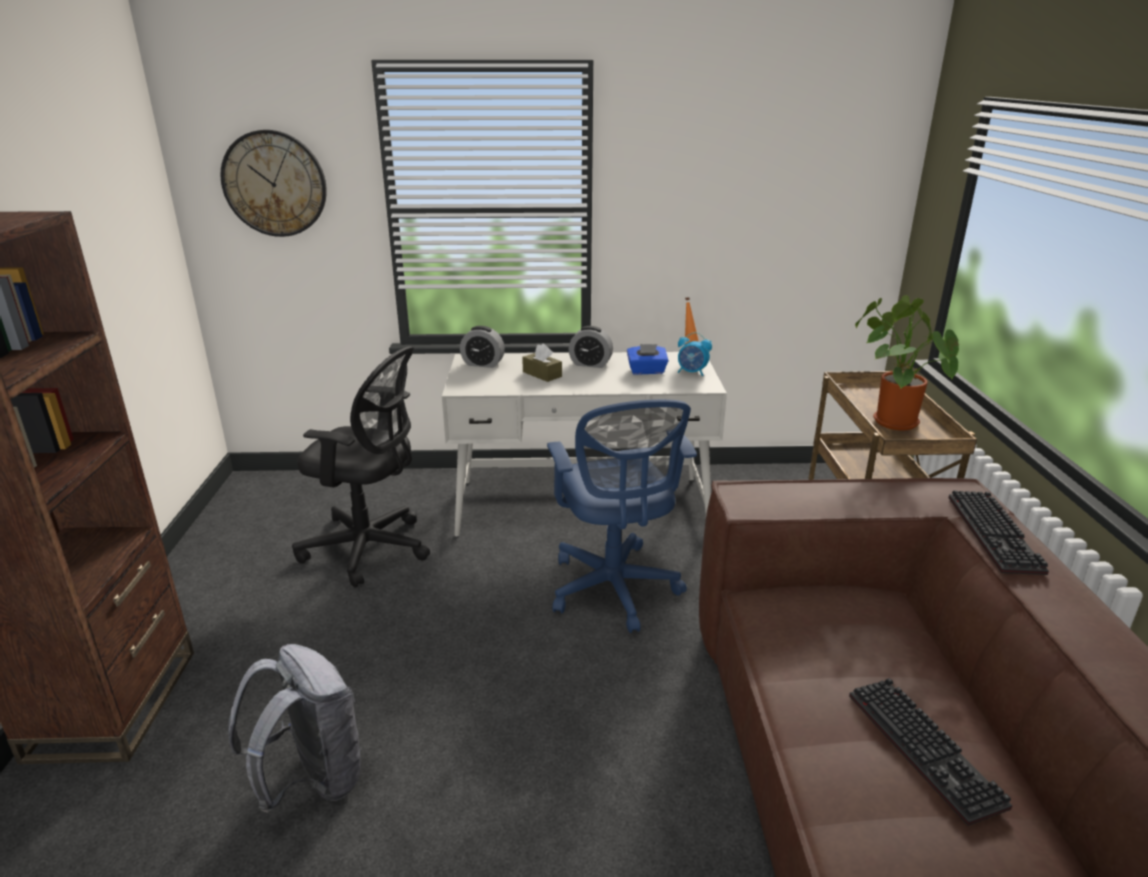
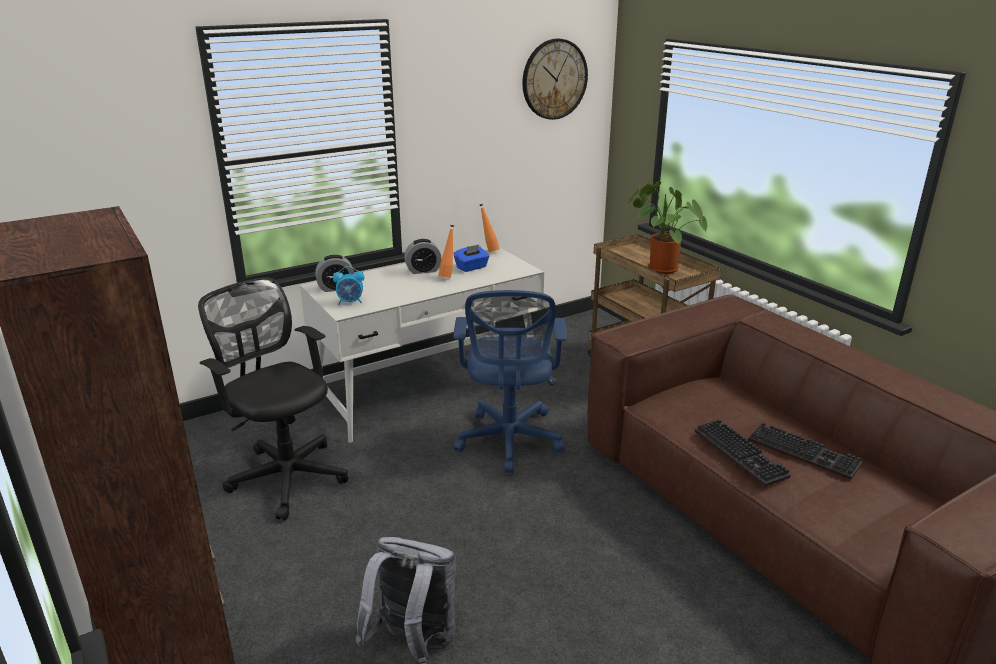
camera: 30 degrees left, 0 degrees up
wall clock [220,130,327,237] -> wall clock moved to [522,39,588,120]
black office chair [292,346,430,588] -> black office chair turned 120 degrees counterclockwise [198,277,348,521]
brown tissue box [522,343,562,382] -> none
blue office chair [547,399,697,633] -> blue office chair turned 45 degrees clockwise [453,290,567,473]
alarm clock [678,332,712,376] -> alarm clock moved to [333,266,364,305]
keyboard [949,490,1049,575] -> keyboard moved to [695,419,790,487]
none -> orange bottle [439,225,454,278]

